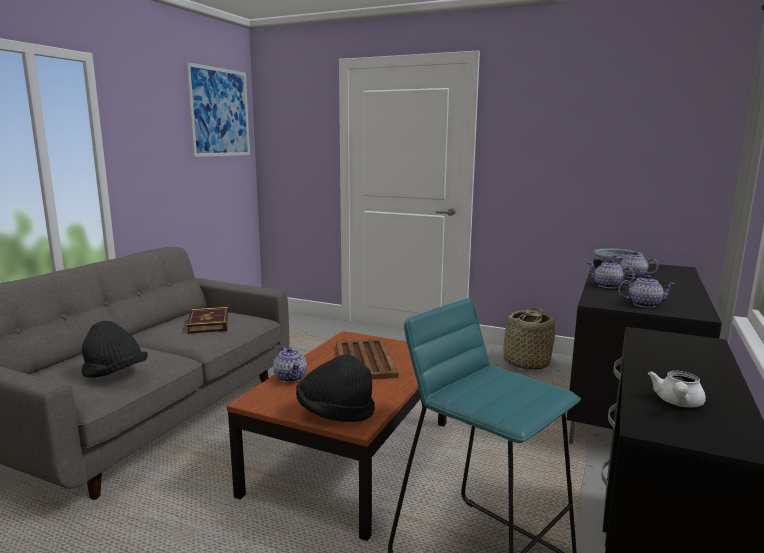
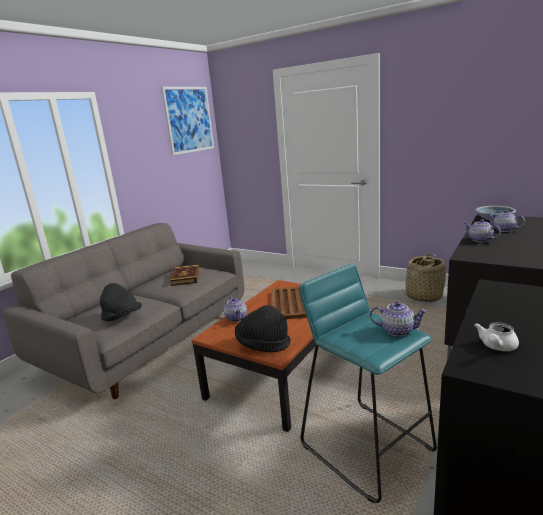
camera: 10 degrees right, 5 degrees up
teapot [618,275,675,308] -> teapot moved to [370,301,428,336]

